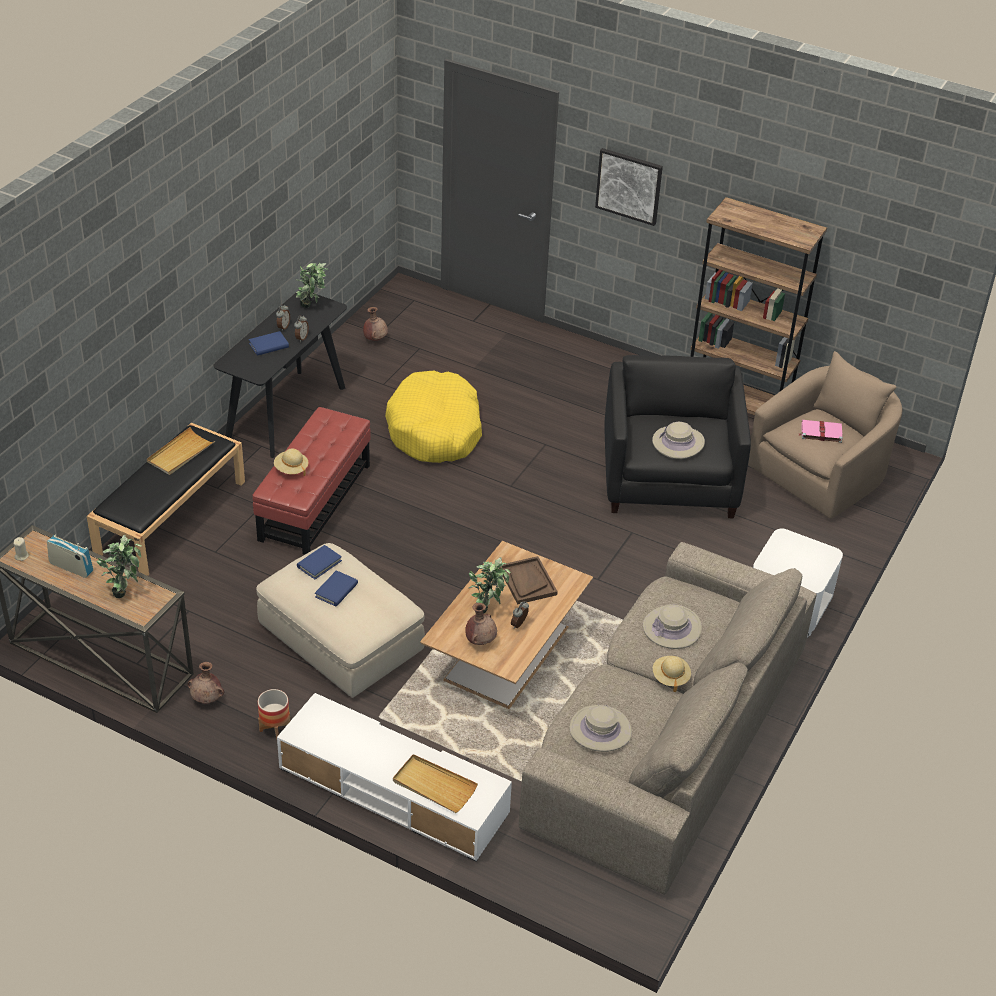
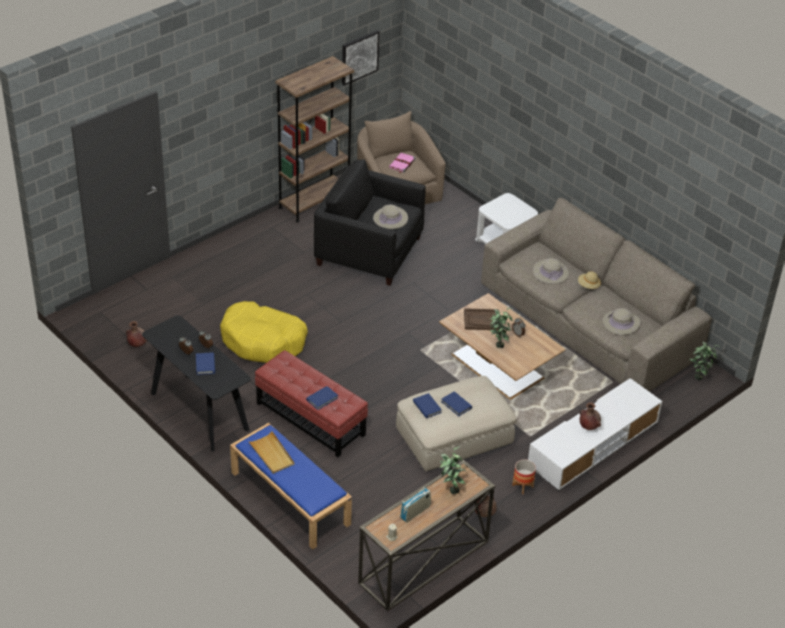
camera: 70 degrees left, 0 degrees up
black bench [87,423,245,576] -> blue bench [230,423,352,549]
beige hat [274,448,309,476] -> blue book [306,386,338,410]
potted plant [296,263,328,308] -> potted plant moved to [690,341,720,380]
beige tray [393,754,478,813] -> none
brown vase [465,603,497,645] -> brown vase moved to [580,402,601,430]
picture [595,148,663,226] -> picture moved to [342,30,380,86]

